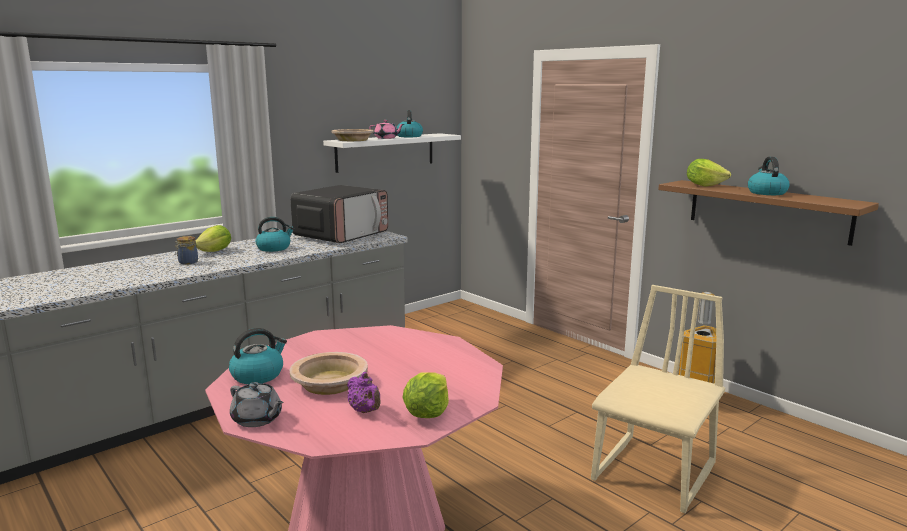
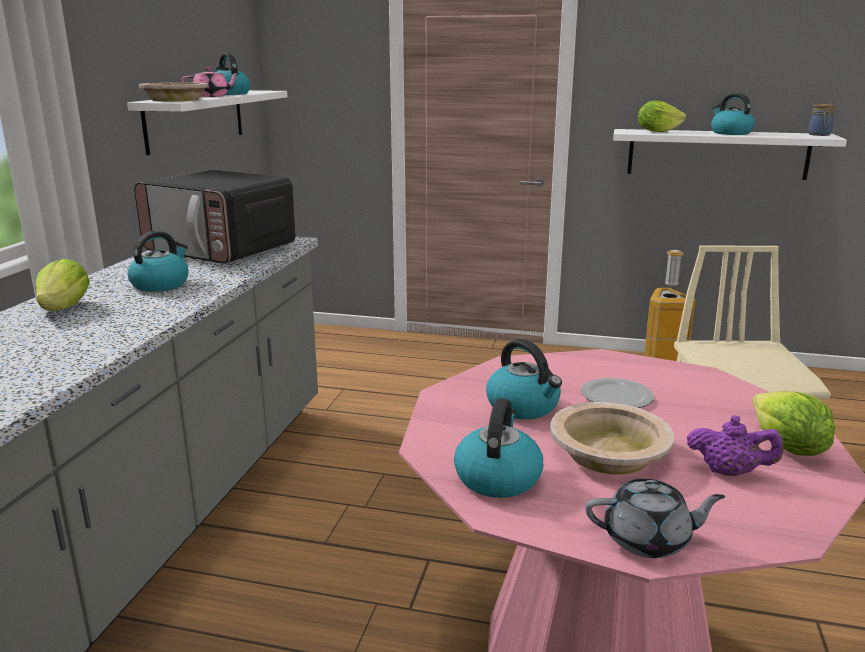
camera: 35 degrees left, 5 degrees up
jar [175,236,198,265] -> jar moved to [808,104,836,136]
microwave [290,185,388,243] -> microwave turned 120 degrees clockwise [134,170,296,264]
brown shelf [658,180,879,246] -> white shelf [613,129,847,180]
none -> kettle [486,339,562,419]
none -> plate [581,378,654,408]

